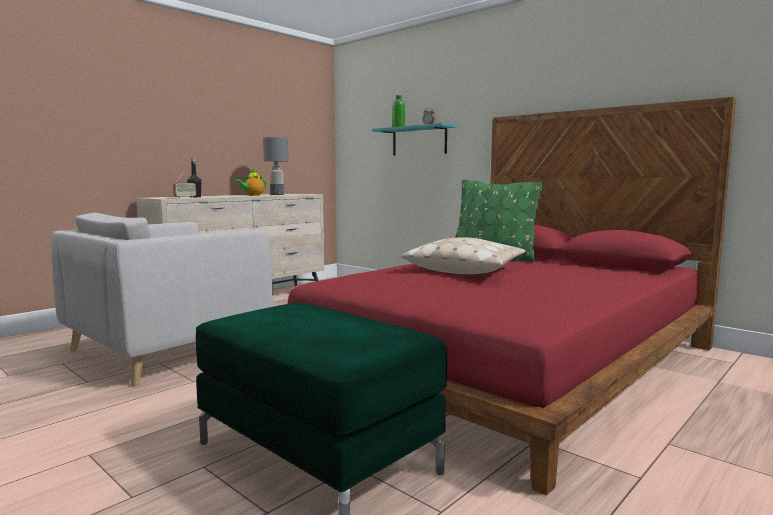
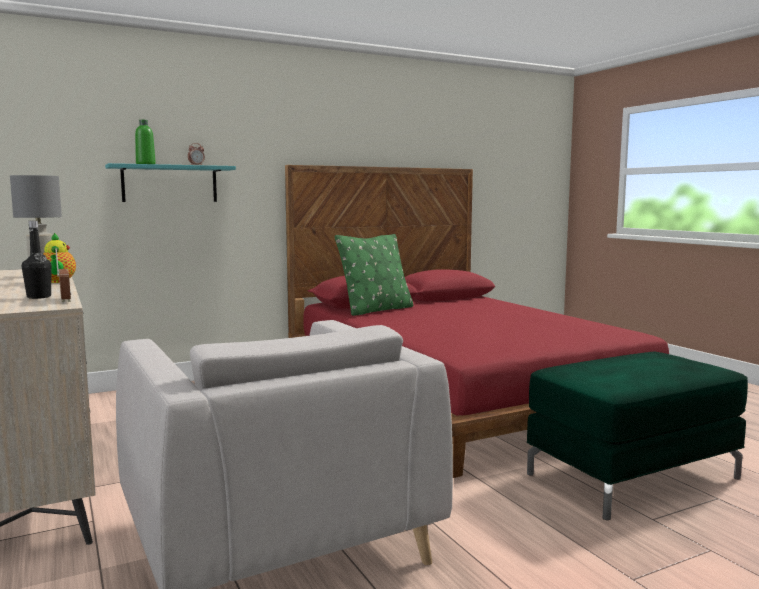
camera: 70 degrees left, 0 degrees up
beige pillow [401,237,526,274] -> none

